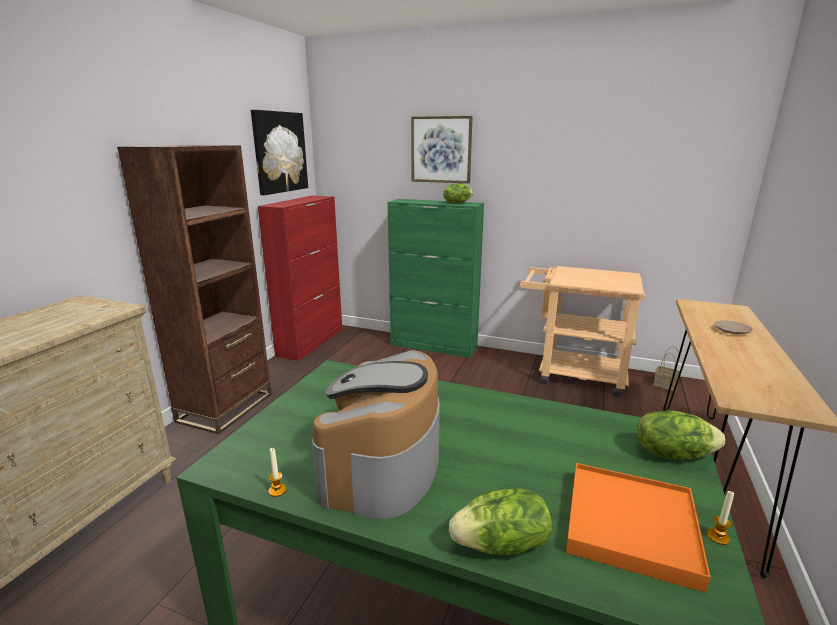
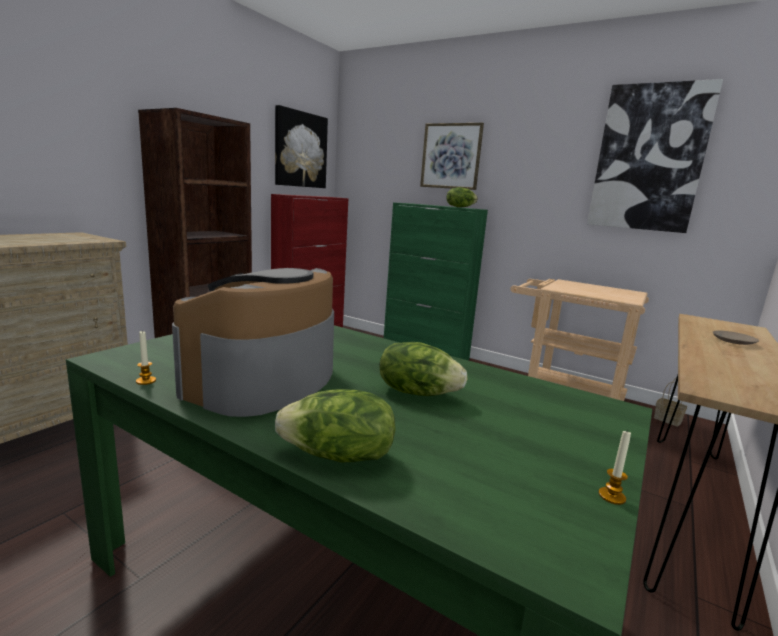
camera: 10 degrees right, 5 degrees down
orange tray [566,463,711,593] -> none
lettuce [637,411,725,460] -> lettuce moved to [379,342,467,396]
none -> picture [587,79,723,233]

